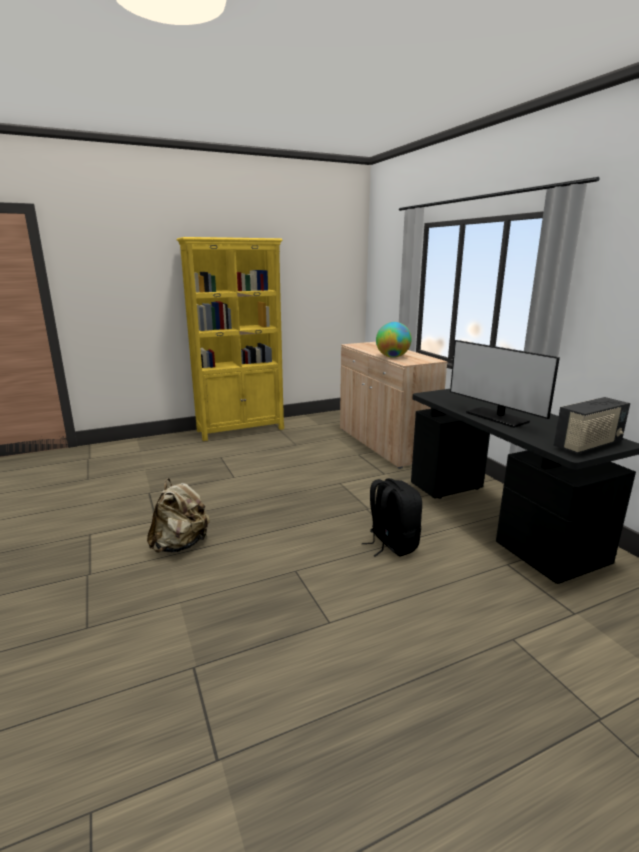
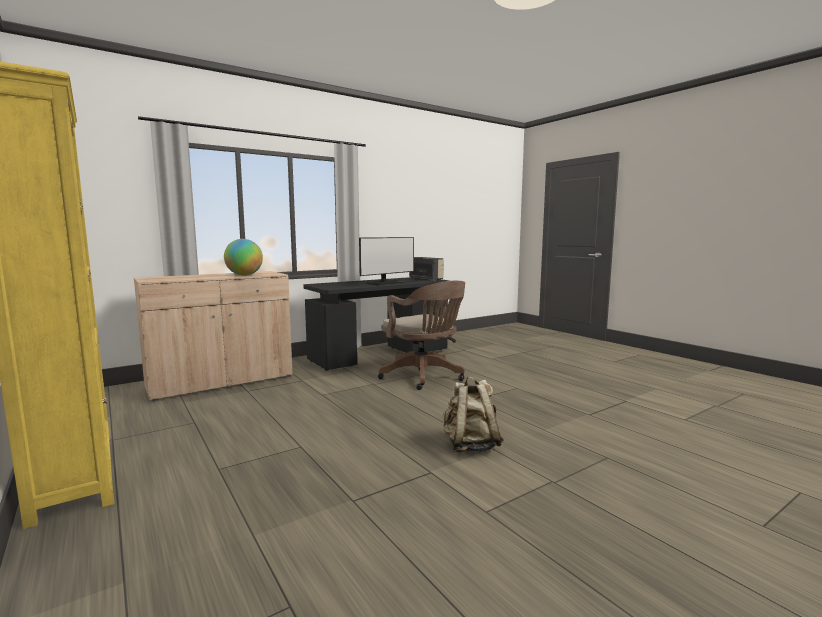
camera: 100 degrees left, 10 degrees down
black backpack [361,478,422,557] -> brown office chair [378,281,465,390]

